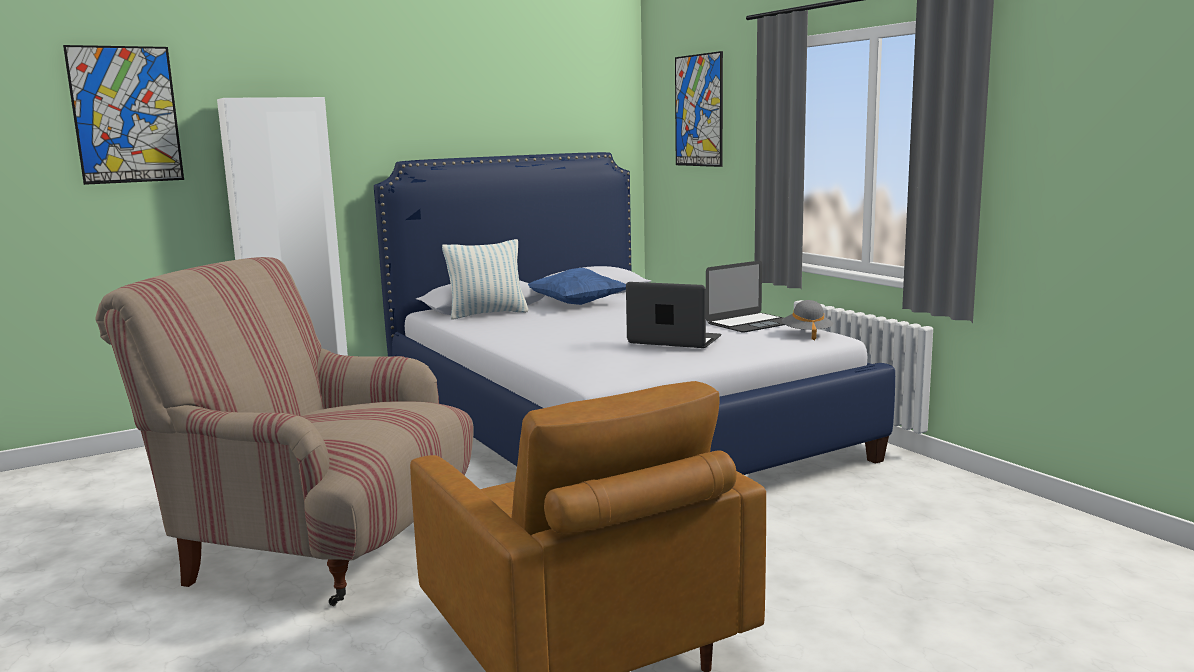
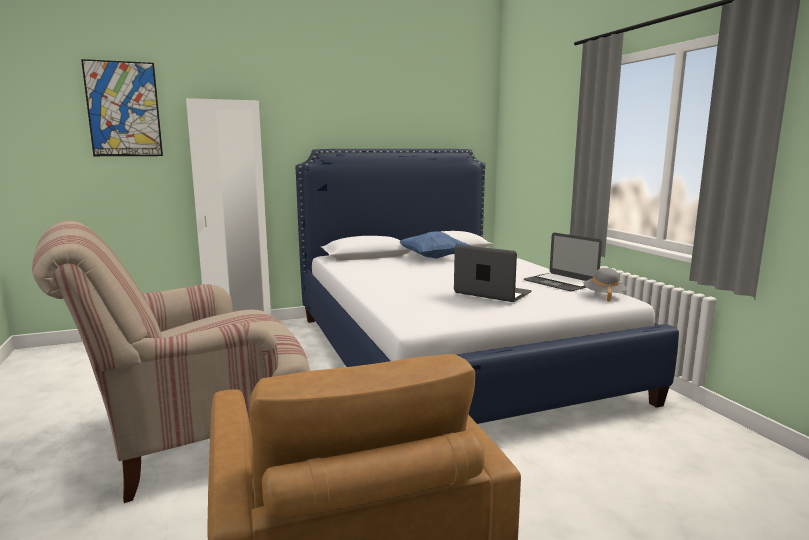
camera: 10 degrees right, 0 degrees up
beige armchair [95,257,474,606] -> beige armchair turned 60 degrees counterclockwise [32,220,310,503]
pillow [442,239,528,320] -> none
picture [675,51,723,167] -> none
laptop [706,261,785,333] -> laptop turned 75 degrees clockwise [524,233,602,291]

